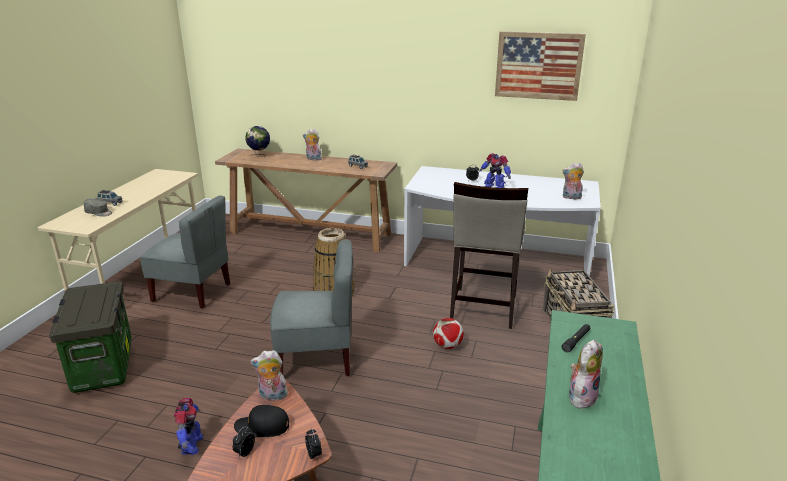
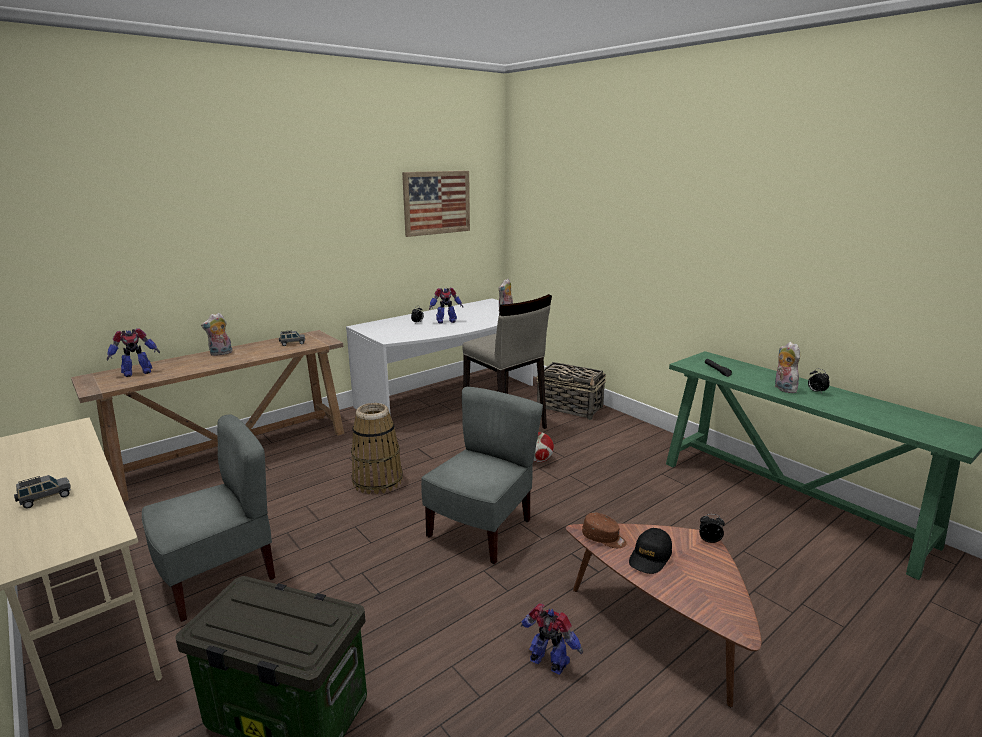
camera: 55 degrees left, 5 degrees down
grey cap [84,198,112,217] -> none
alarm clock [233,426,255,457] -> alarm clock moved to [808,368,830,394]
globe [245,126,270,157] -> toy robot [107,328,160,377]
plush toy [250,350,288,403] -> brown cap [582,512,627,548]

